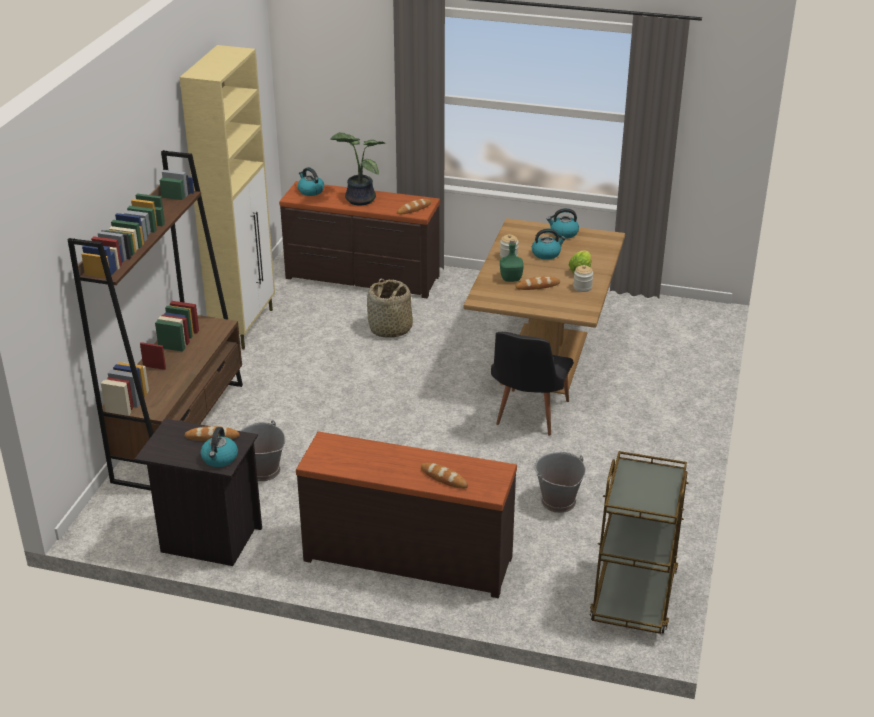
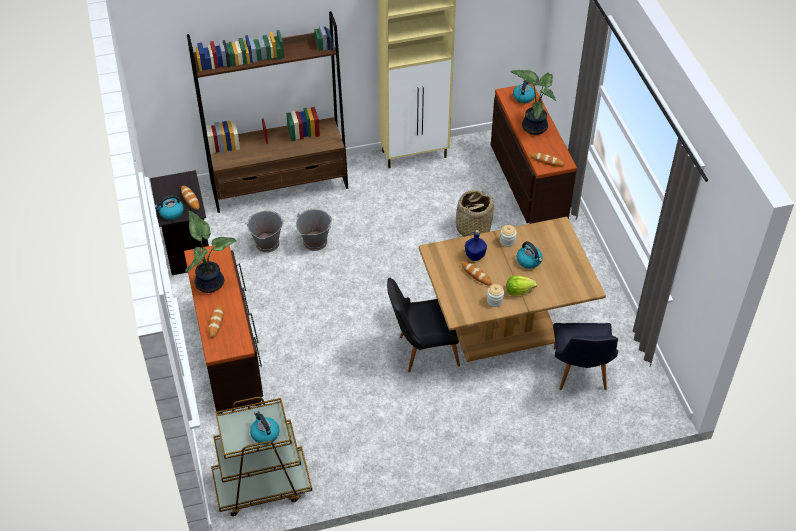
camera: 60 degrees right, 15 degrees up
green bottle [500,239,524,282] -> blue bottle [465,230,487,261]
grey bucket [534,452,586,513] -> grey bucket moved to [296,209,332,251]
kettle [547,208,579,239] -> kettle moved to [250,411,280,444]
none -> potted plant [185,211,237,293]
none -> black chair [553,323,618,390]

